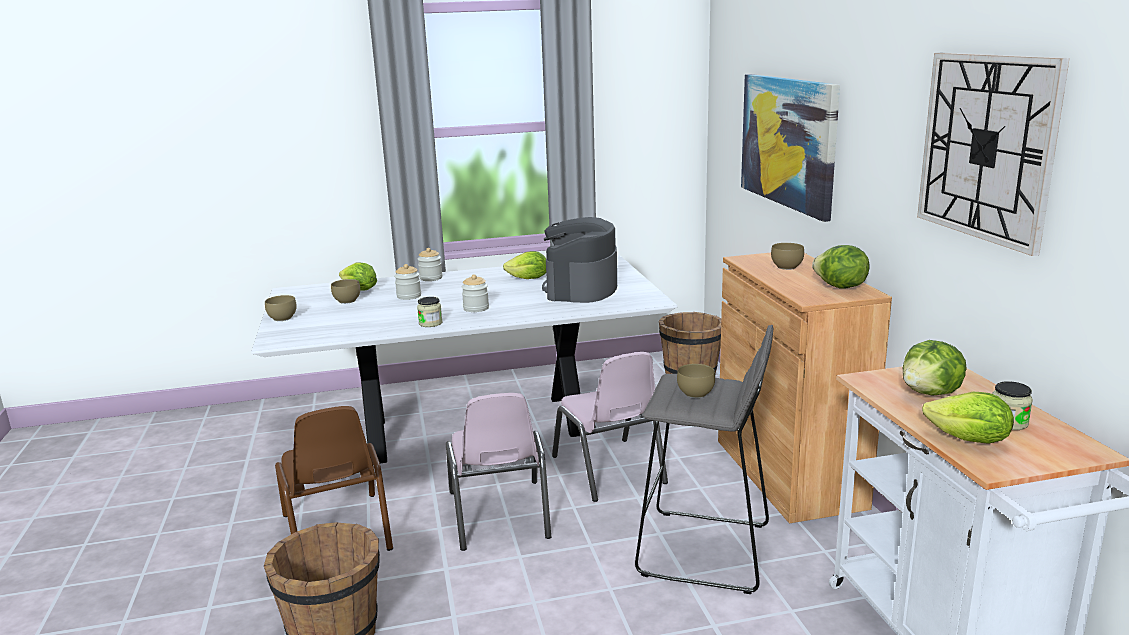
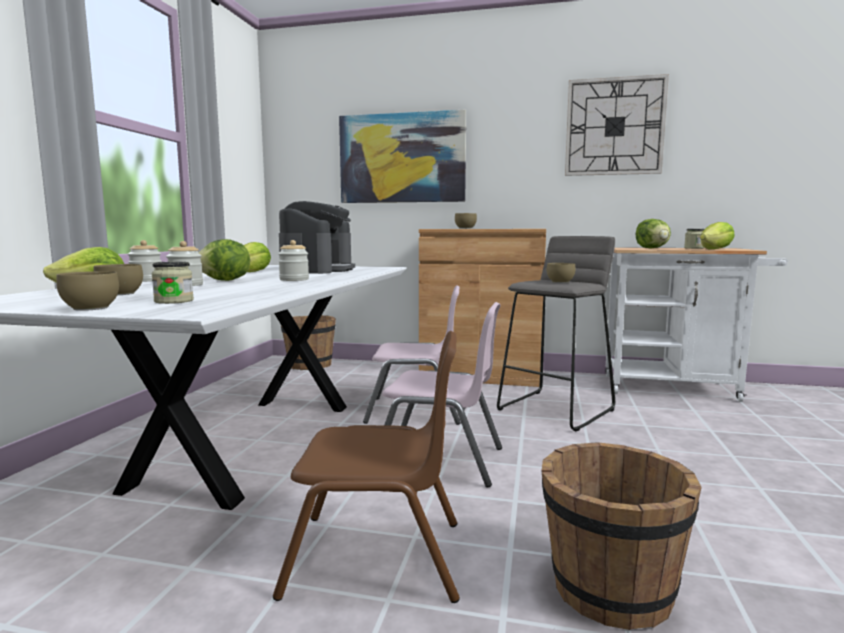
camera: 65 degrees left, 10 degrees down
jar [417,297,442,327] -> jar moved to [152,262,194,304]
coffee machine [542,217,617,303] -> coffee machine turned 120 degrees counterclockwise [279,201,355,274]
lettuce [812,245,870,289] -> lettuce moved to [198,239,250,281]

